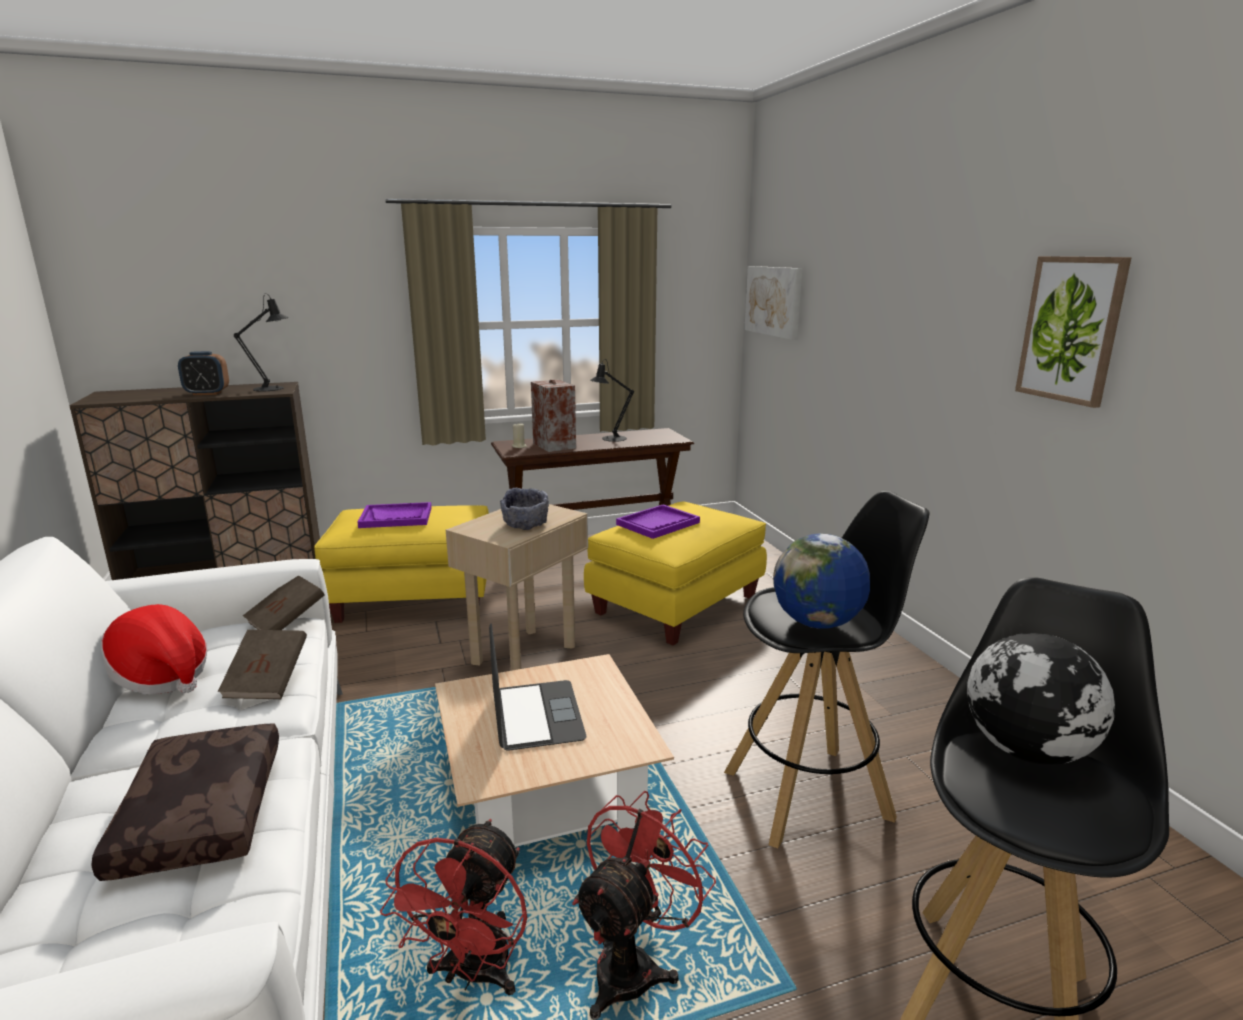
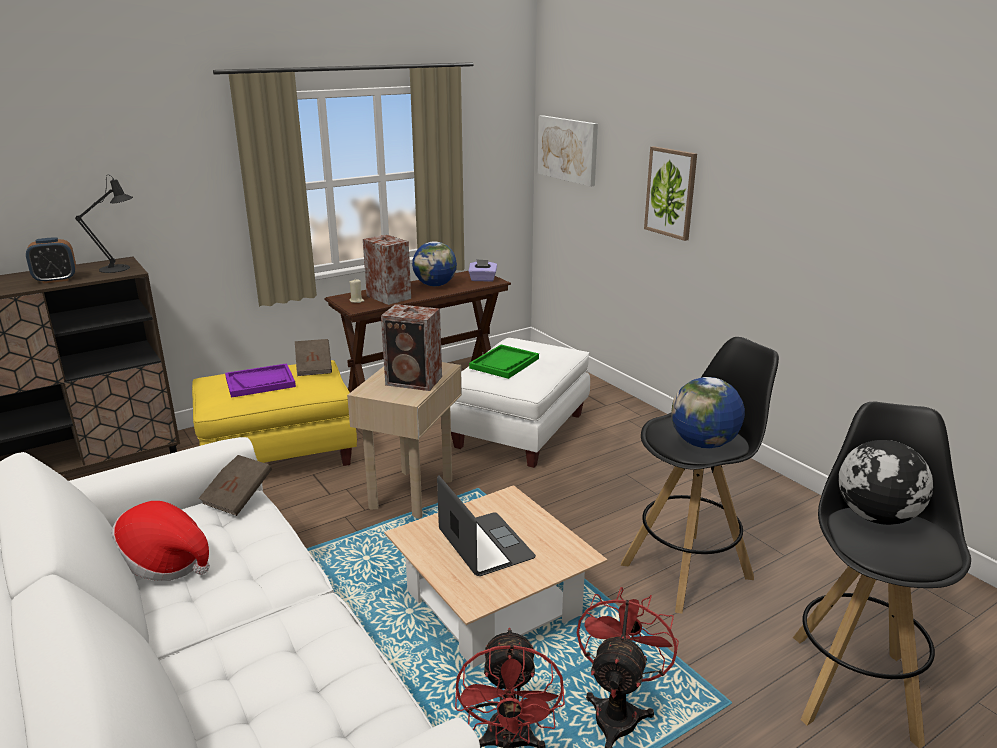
camera: 15 degrees left, 5 degrees up
brown pillow [91,723,279,881] -> none
brown book [218,630,307,699] -> brown book moved to [295,339,332,376]
grey bowl [500,487,549,530] -> speaker [381,304,442,391]
yellow ottoman [584,502,767,645] -> white ottoman [450,338,590,468]
black table lamp [590,359,634,442] -> globe [412,241,457,286]
purple tray [616,504,700,539] -> green tray [469,345,539,379]
picture [1015,256,1132,408] -> picture moved to [644,146,697,241]
none -> purple tissue box [468,259,497,282]

